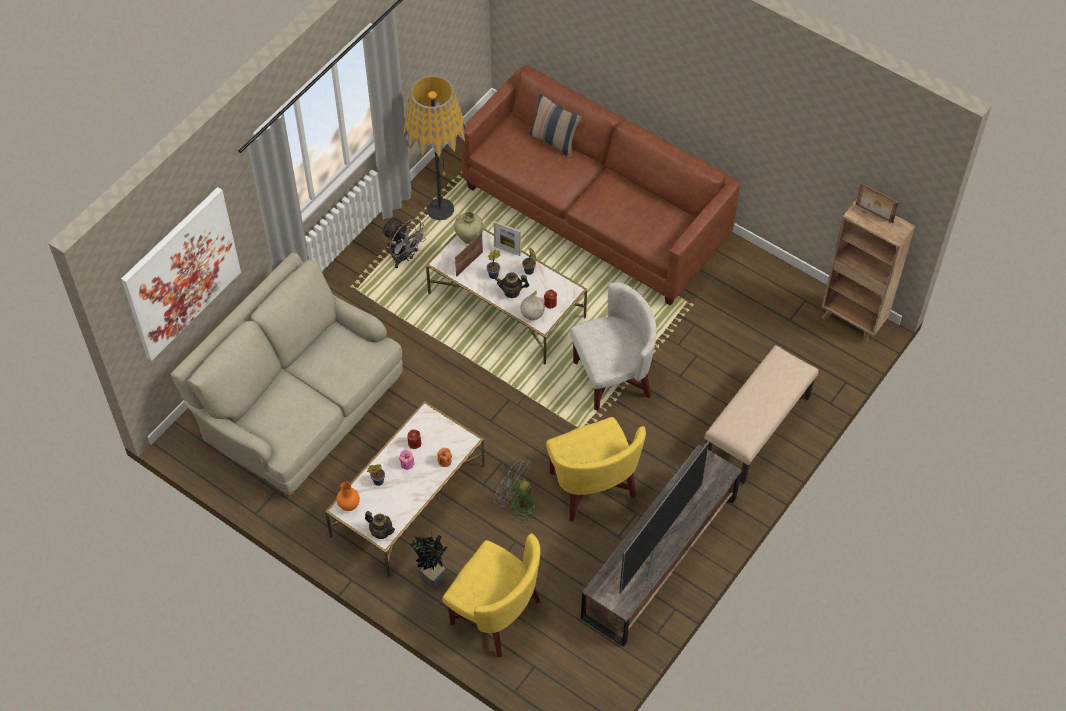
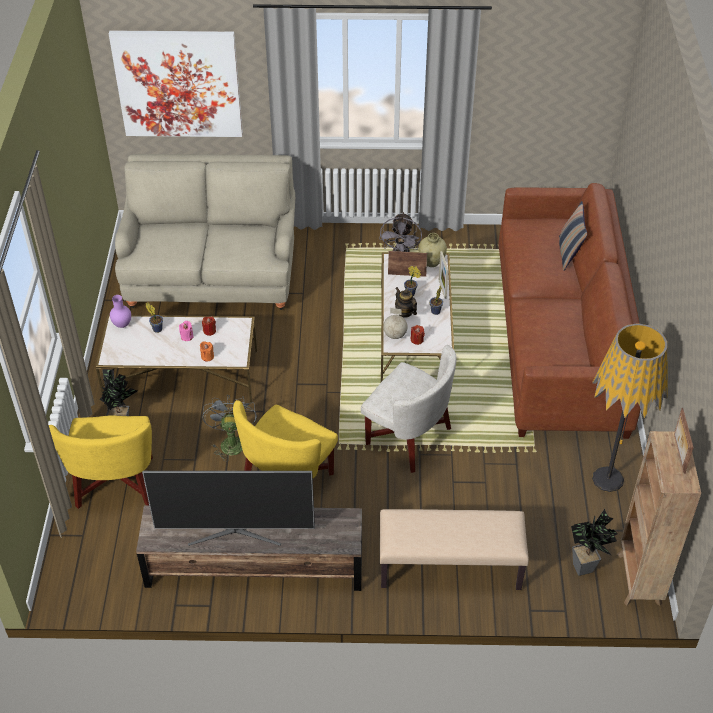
camera: 55 degrees right, 10 degrees down
orange vase [336,482,360,511] -> purple vase [110,295,131,328]
teapot [365,511,395,539] -> none
floor lamp [403,76,467,220] -> floor lamp moved to [592,323,667,492]
none -> potted plant [571,509,617,576]

